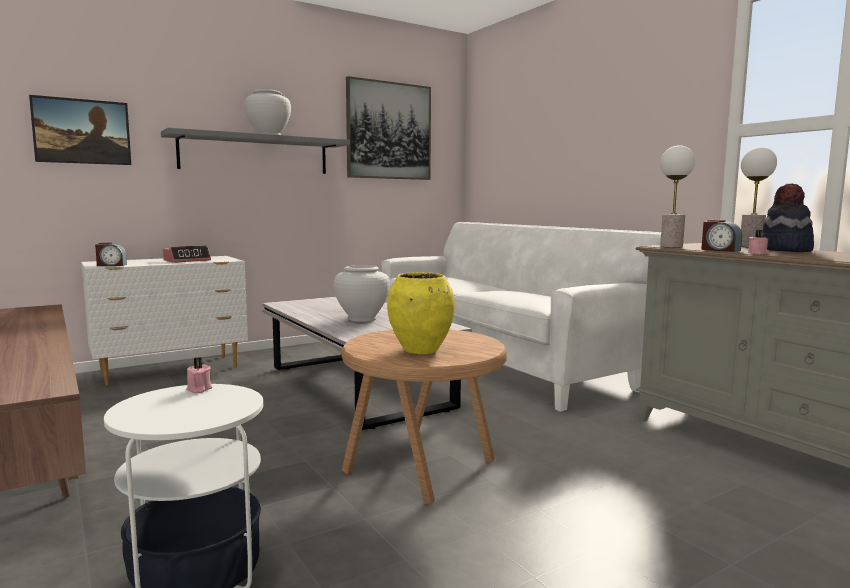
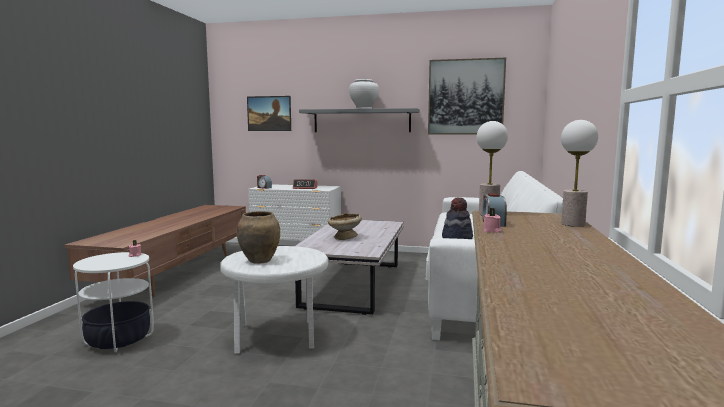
camera: 45 degrees right, 0 degrees up
white vase [334,265,390,322] -> beige bowl [328,213,362,240]
brown side table [342,329,507,504] -> white side table [221,246,328,354]
yellow vase [387,272,455,354] -> brown vase [237,211,280,264]
hat [761,184,814,252] -> hat moved to [442,197,473,239]

